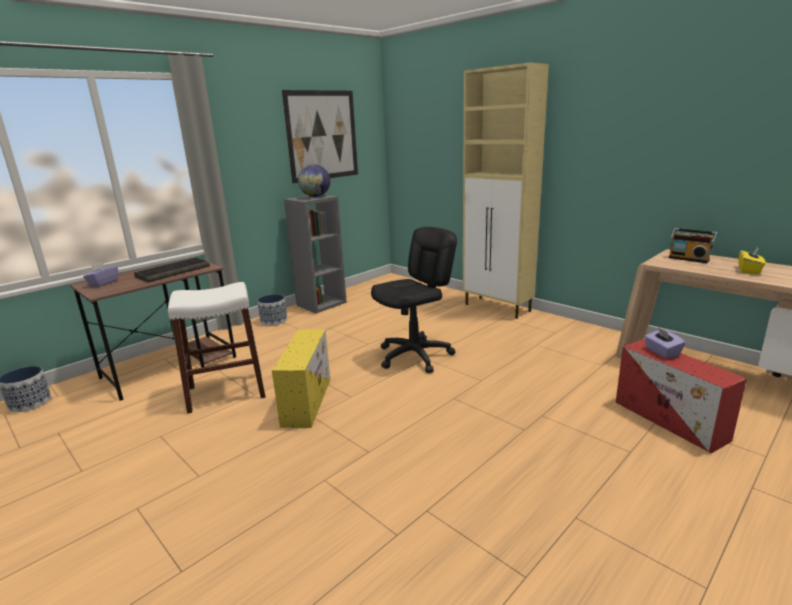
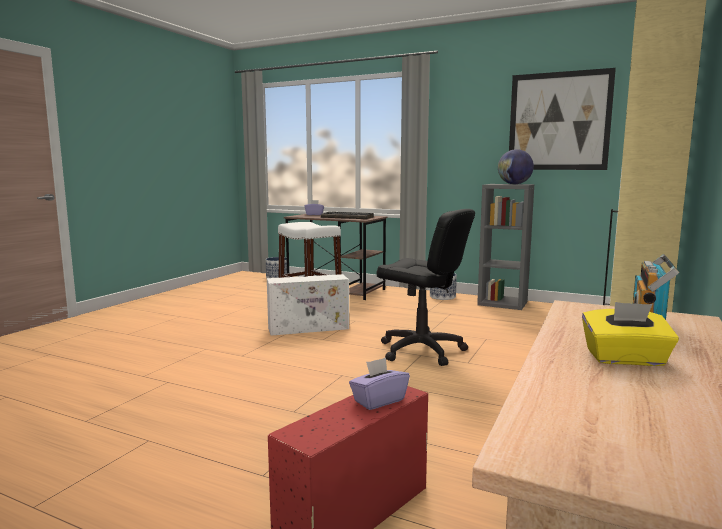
camera: 70 degrees right, 10 degrees down
yellow storage box [272,329,330,428] -> white storage box [267,274,349,335]

